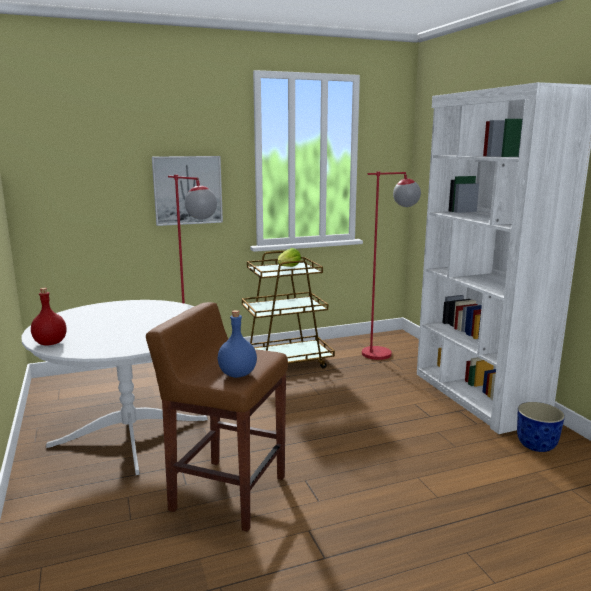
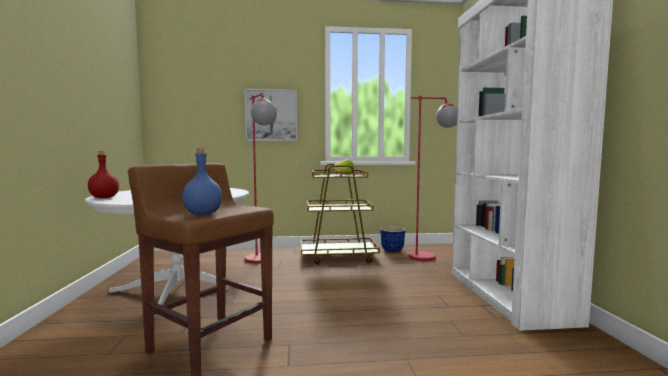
camera: 15 degrees right, 10 degrees down
planter [517,402,565,452] -> planter moved to [380,227,405,252]

